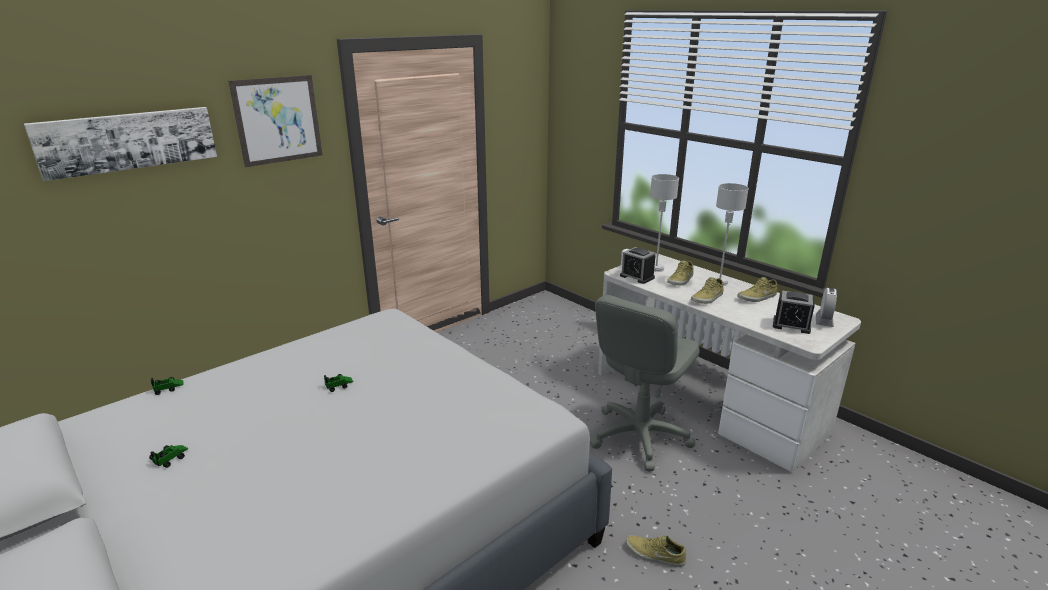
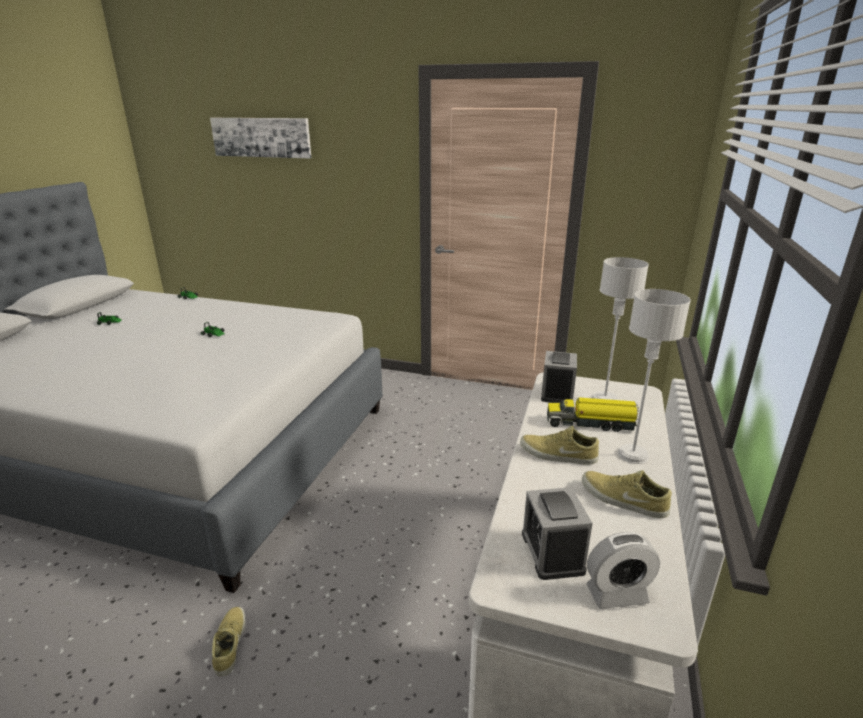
camera: 60 degrees right, 0 degrees up
picture [228,75,323,167] -> none
grey office chair [590,295,700,471] -> none
beige shoe [667,260,694,285] -> toy truck [547,397,639,432]

